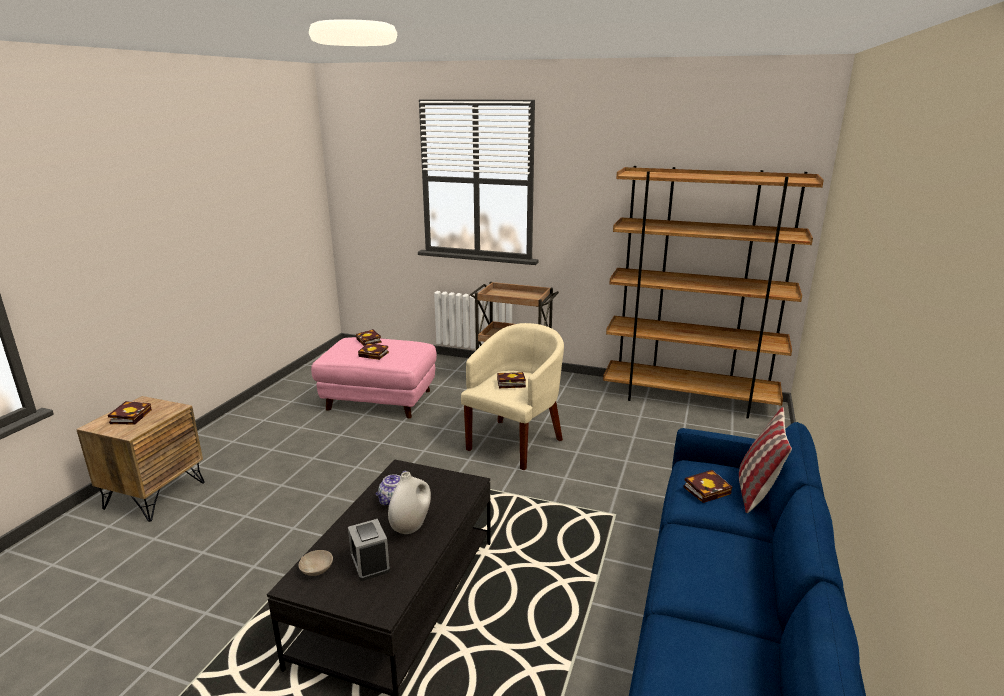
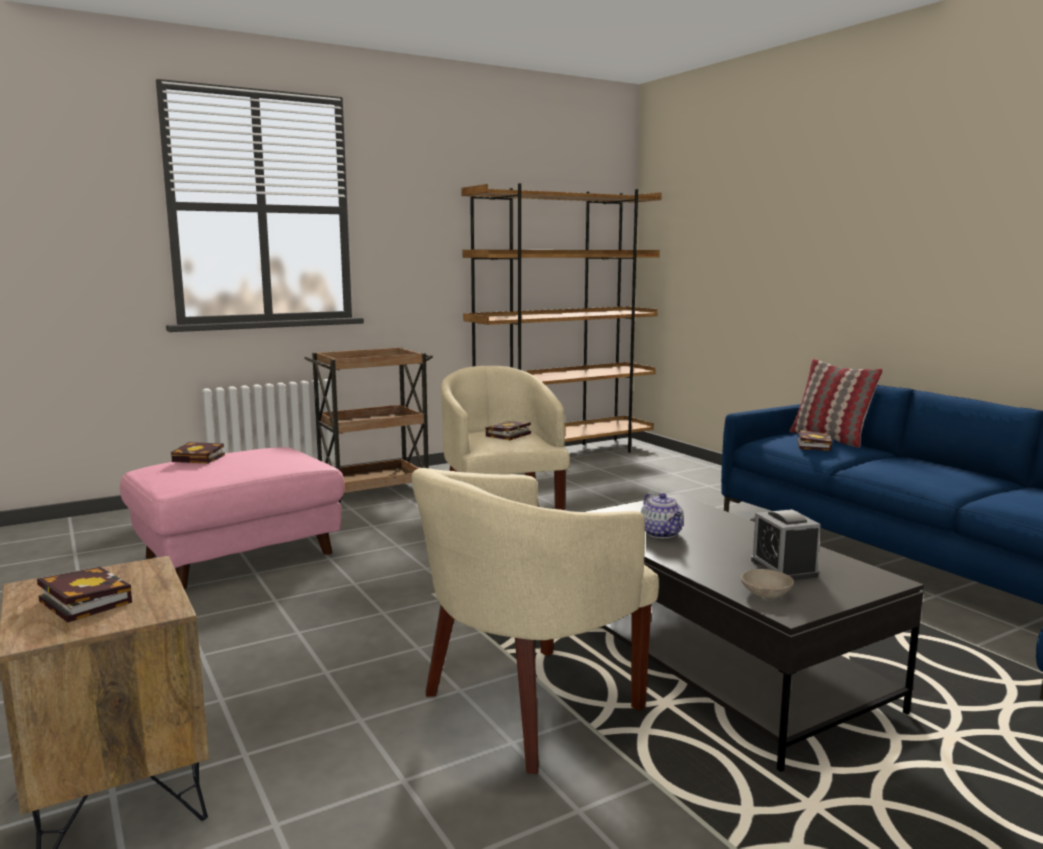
camera: 50 degrees left, 10 degrees down
alarm clock [348,519,390,581] -> alarm clock turned 60 degrees clockwise [751,509,820,580]
book [358,343,389,360] -> none
white vase [388,472,431,534] -> none
none -> beige armchair [412,468,659,774]

